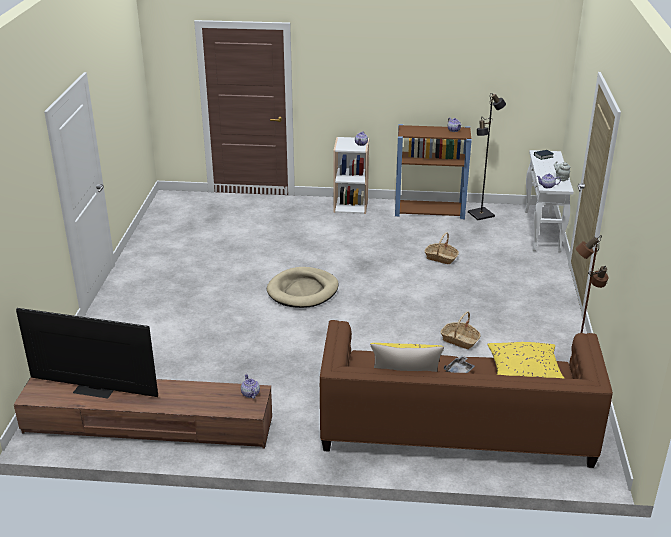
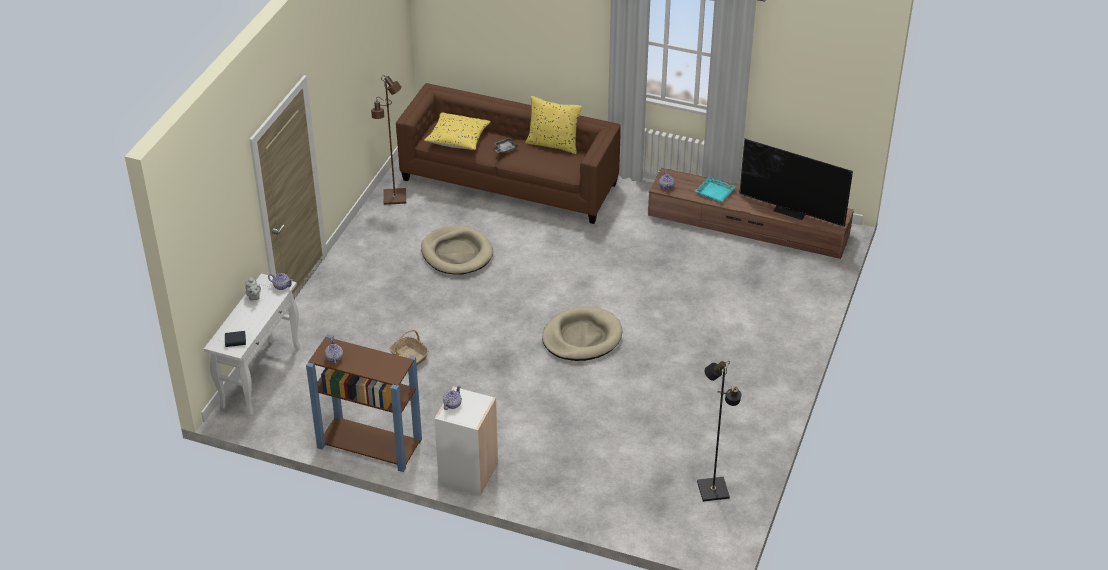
camera: 165 degrees left, 10 degrees up
basket [441,311,481,349] -> beige dog bed [421,226,493,275]
black floor lamp [468,93,506,220] -> black floor lamp moved to [697,361,741,502]
none -> turquoise tray [695,176,736,202]

